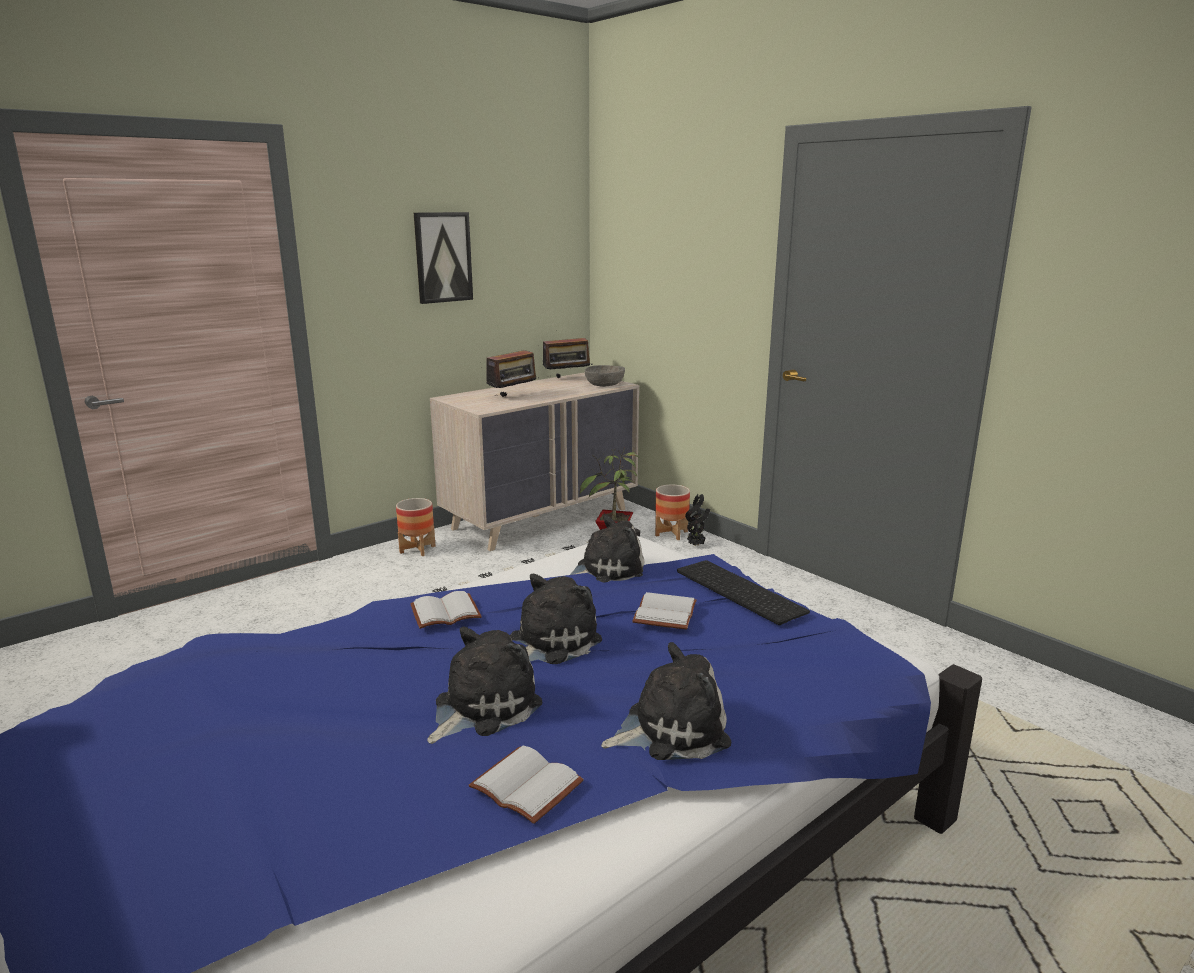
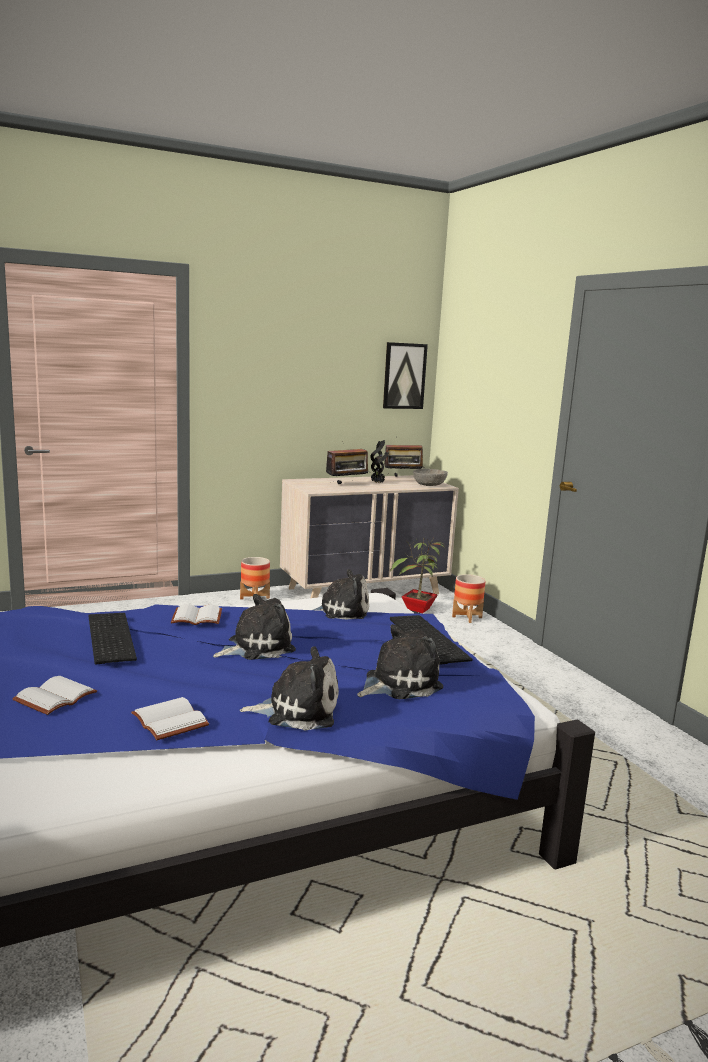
camera: 15 degrees right, 5 degrees down
picture [414,212,473,304] -> picture moved to [383,342,428,409]
plush toy [427,627,543,744] -> plush toy moved to [357,624,443,699]
white book [632,592,697,630] -> white book moved to [12,676,97,715]
potted plant [685,494,710,546] -> potted plant moved to [370,440,389,483]
none -> keyboard [88,613,137,664]

